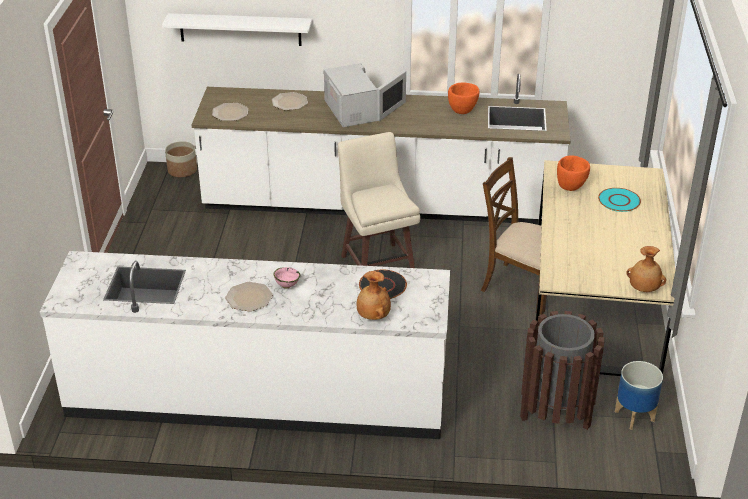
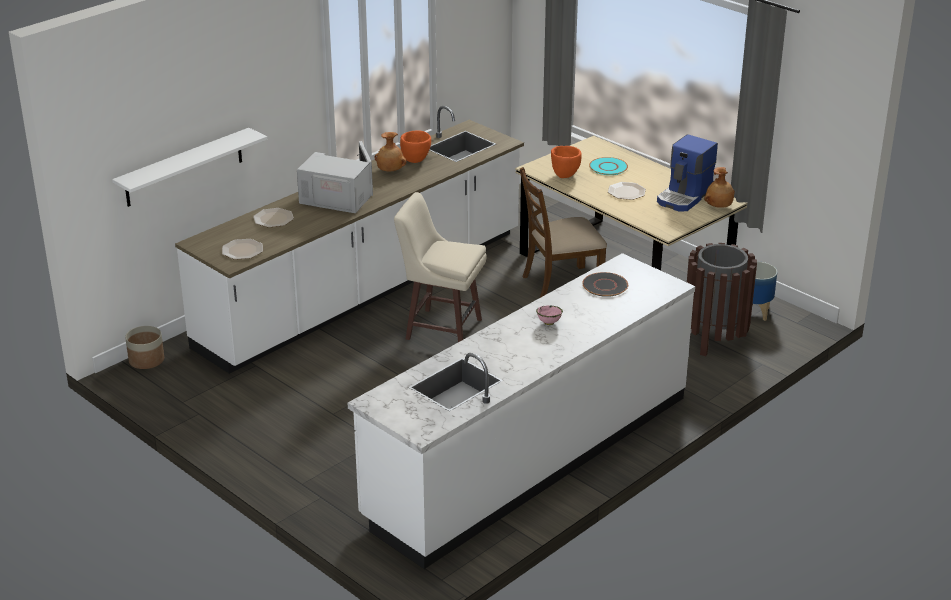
camera: 50 degrees left, 5 degrees down
plate [225,282,273,311] -> plate moved to [608,182,646,200]
brown vase [357,271,391,320] -> brown vase moved to [374,132,407,172]
none -> coffee machine [657,134,718,211]

